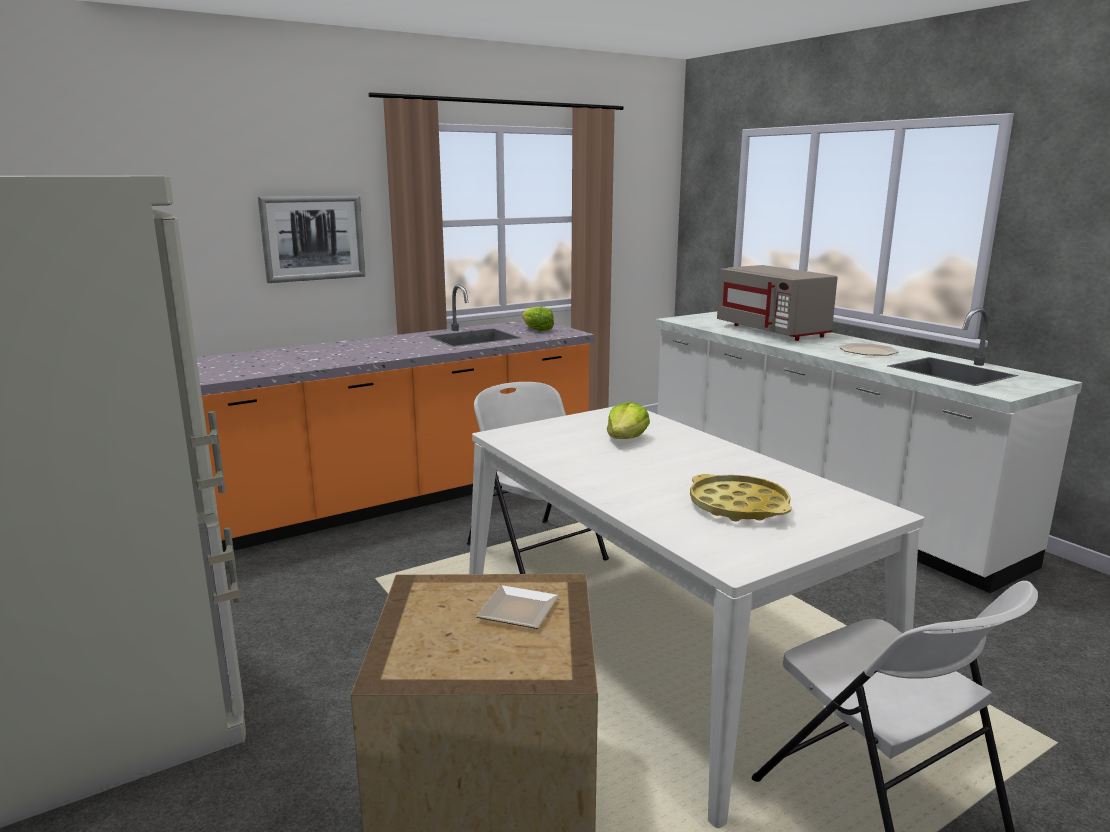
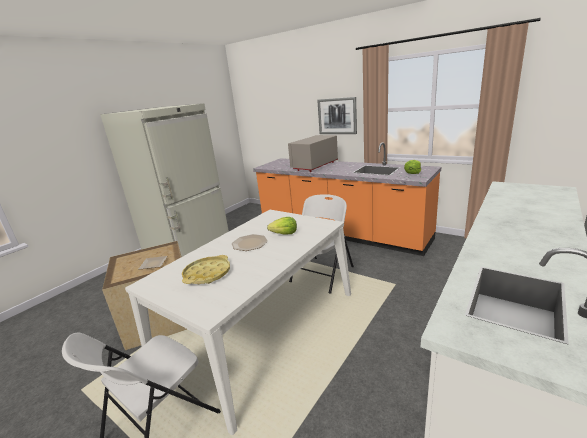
camera: 70 degrees right, 5 degrees up
grey microwave [717,265,838,341] -> grey microwave moved to [288,135,338,172]
plate [839,343,899,356] -> plate moved to [232,234,268,251]

